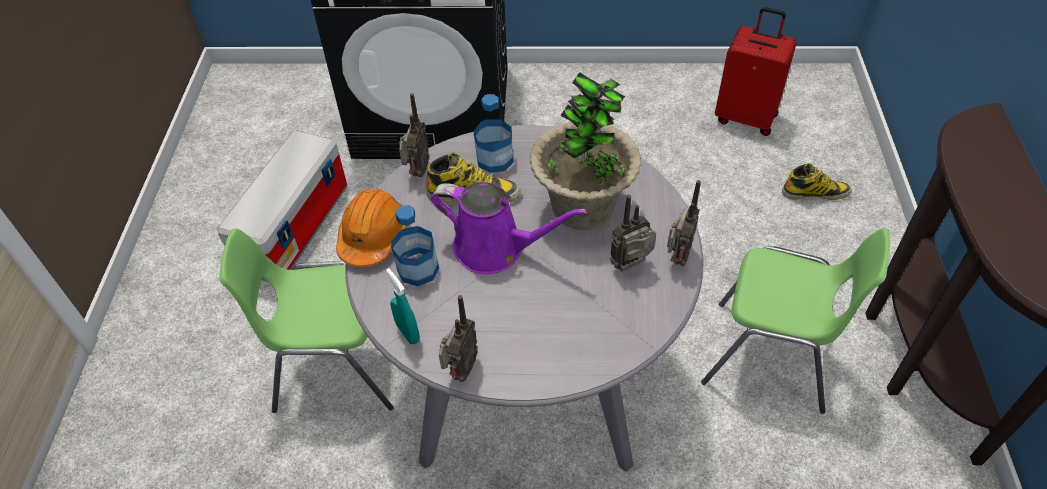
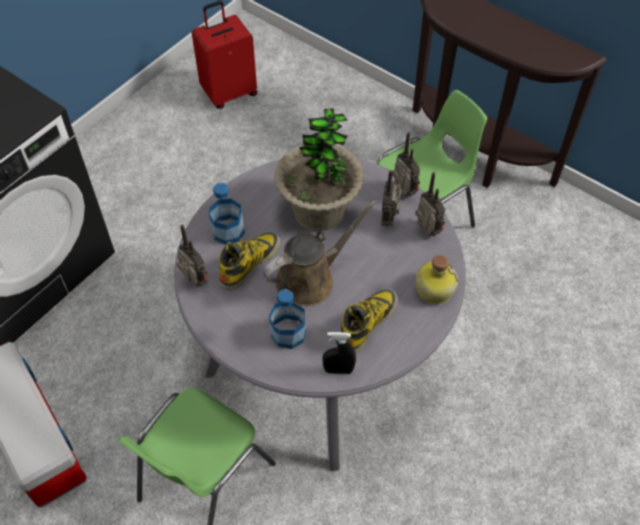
camera: 55 degrees left, 5 degrees up
orange hard hat [336,189,407,267] -> none
turquoise spray bottle [386,268,420,344] -> black spray bottle [322,332,356,374]
purple watering can [431,182,587,274] -> brown watering can [263,200,377,306]
radio [439,295,478,382] -> radio moved to [415,172,445,236]
boot [782,163,851,200] -> boot moved to [341,289,397,353]
none -> bottle [415,255,459,304]

